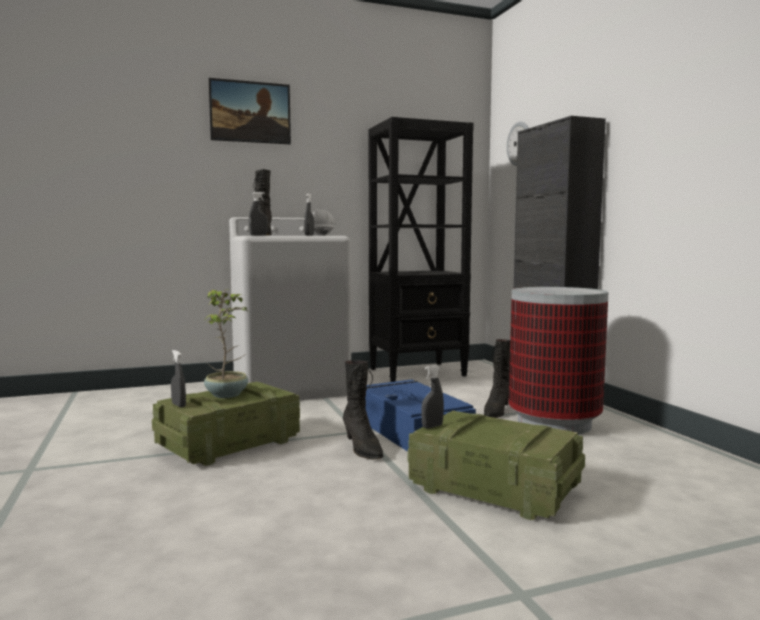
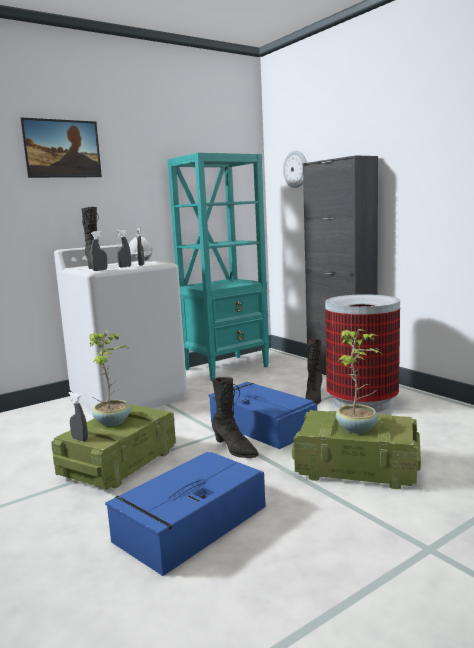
camera: 15 degrees left, 5 degrees up
black bookcase [368,117,474,382] -> turquoise bookcase [168,153,269,381]
grey spray bottle [421,365,444,429] -> grey spray bottle moved to [116,229,131,267]
none -> blue storage box [105,452,266,576]
none -> potted plant [336,329,382,434]

